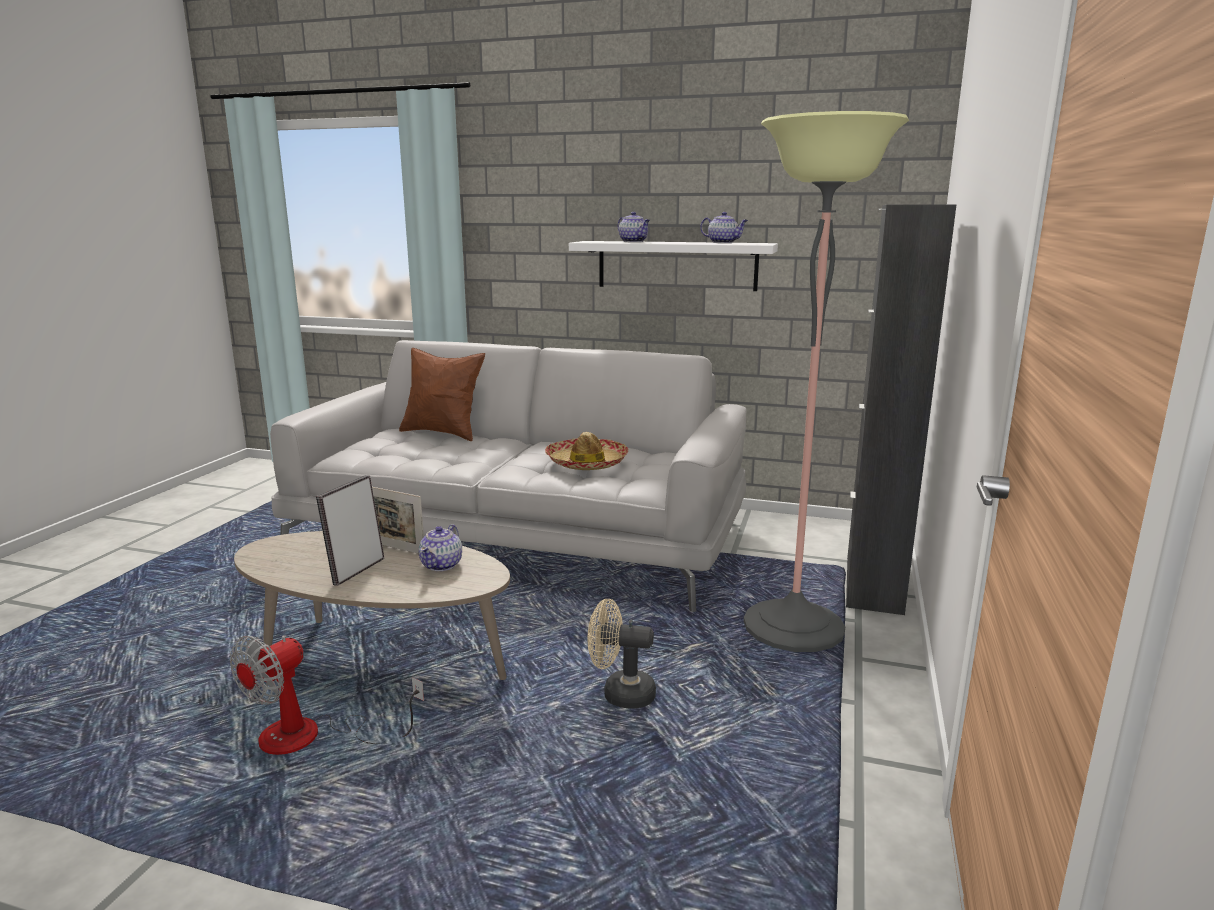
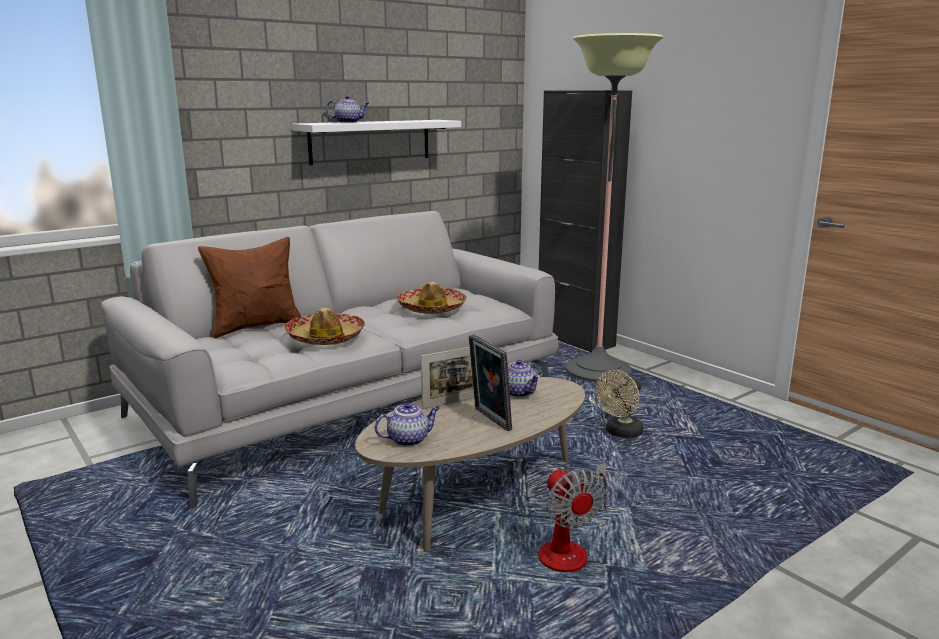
camera: 55 degrees left, 0 degrees up
teapot [700,212,748,243] -> teapot moved to [374,403,439,446]
none -> hat [285,308,365,345]

